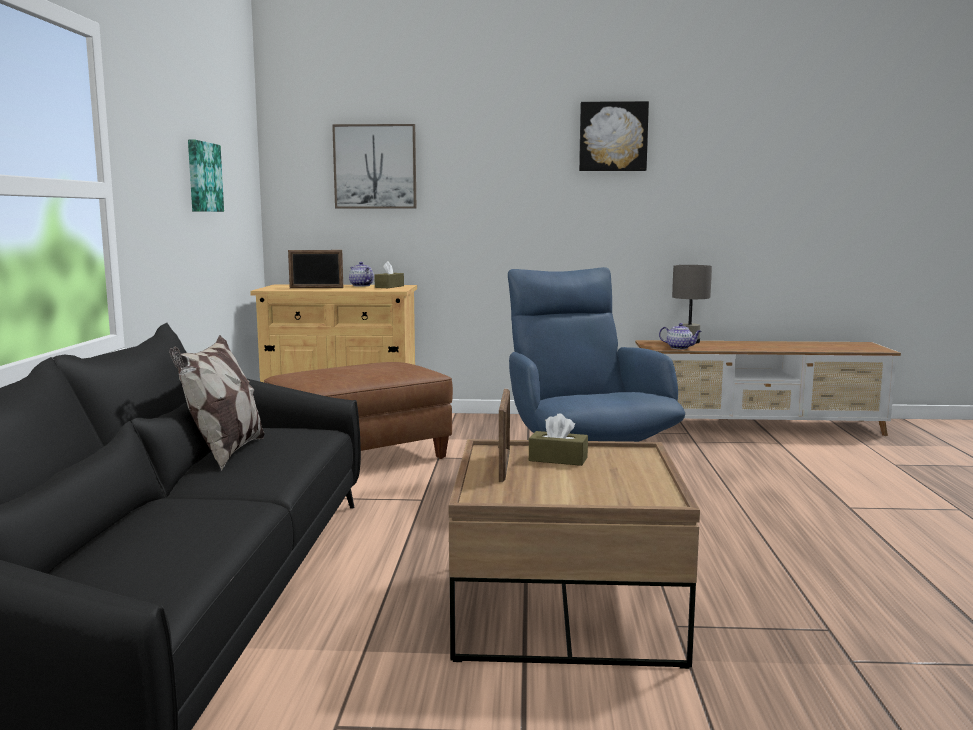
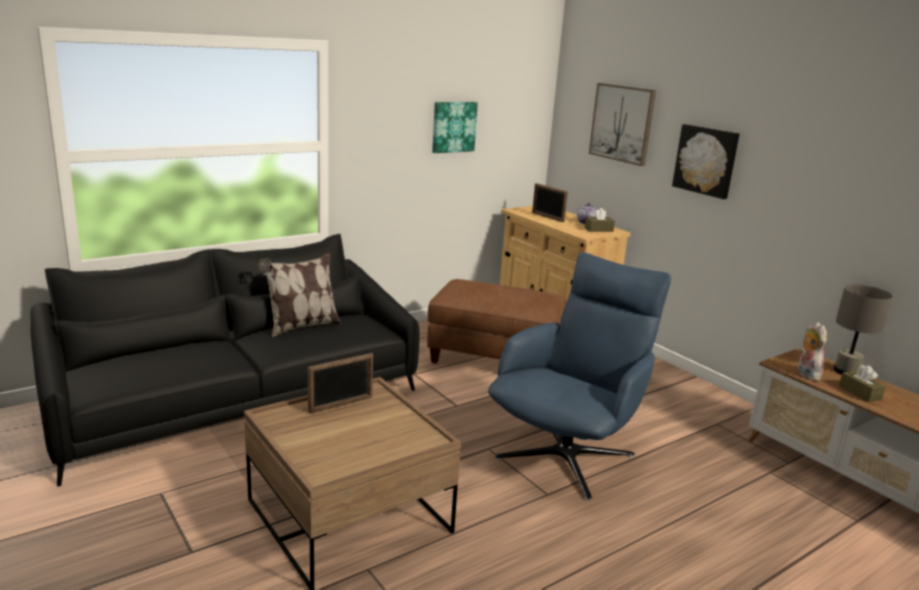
camera: 50 degrees right, 10 degrees up
brown tissue box [529,413,588,466] -> brown tissue box moved to [839,365,886,402]
picture [579,101,649,171] -> picture moved to [672,124,740,199]
teapot [659,323,702,349] -> plush toy [798,322,827,381]

